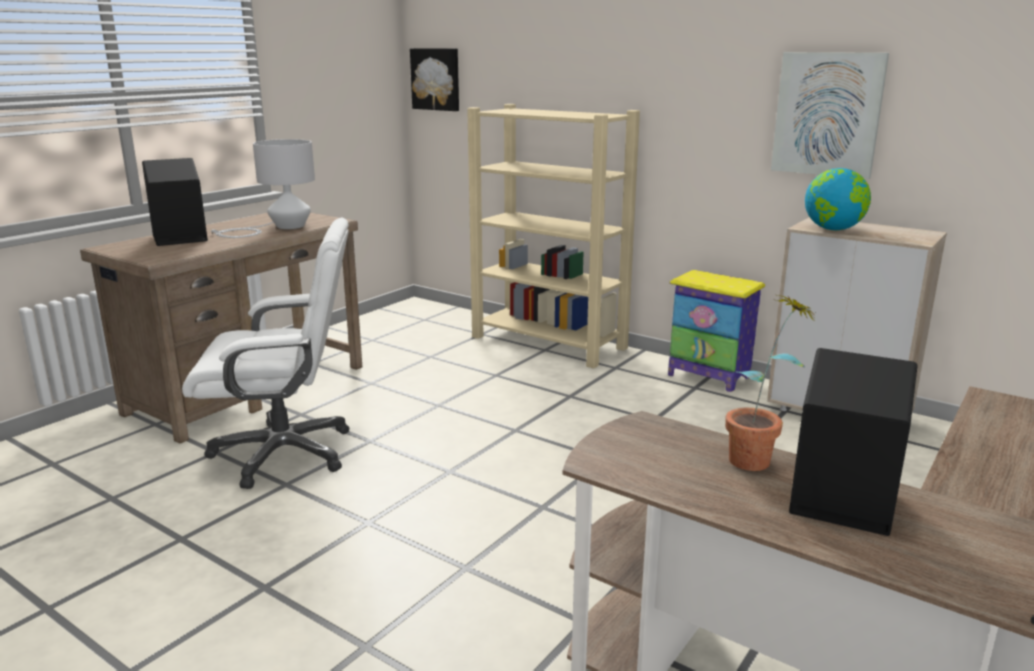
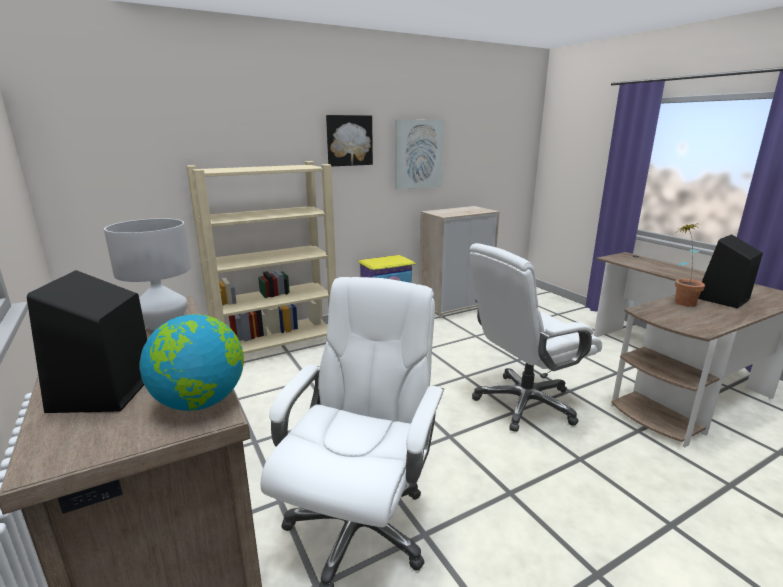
camera: 65 degrees left, 0 degrees up
picture [410,48,459,111] -> picture moved to [326,115,373,166]
globe [805,168,871,230] -> globe moved to [140,314,244,411]
none -> white office chair [469,243,602,432]

